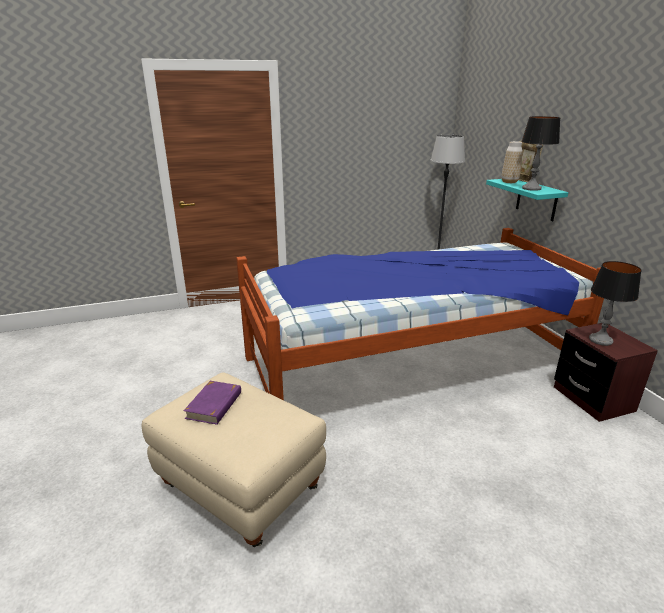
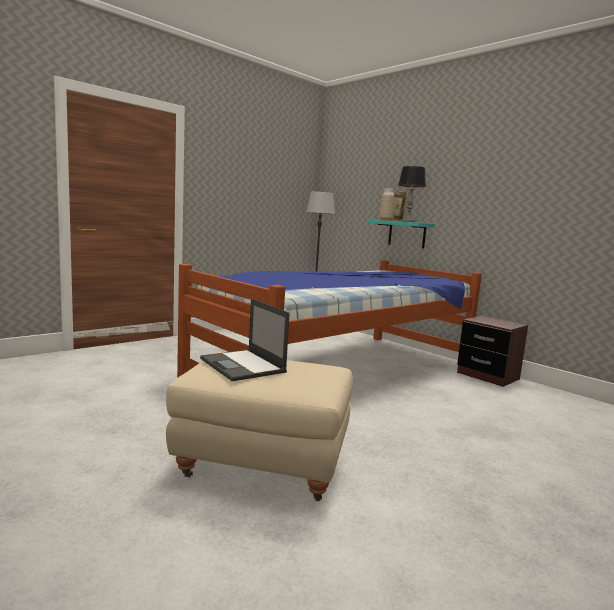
camera: 25 degrees left, 15 degrees down
purple book [184,381,241,425] -> laptop [200,299,290,381]
table lamp [589,261,642,346] -> none

